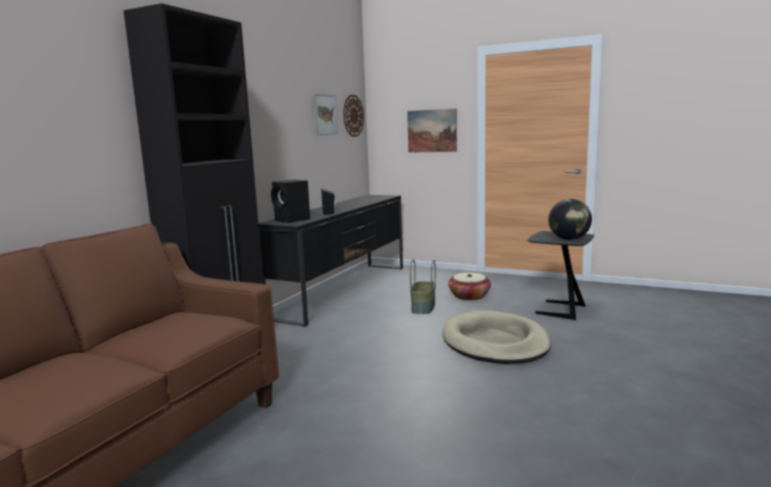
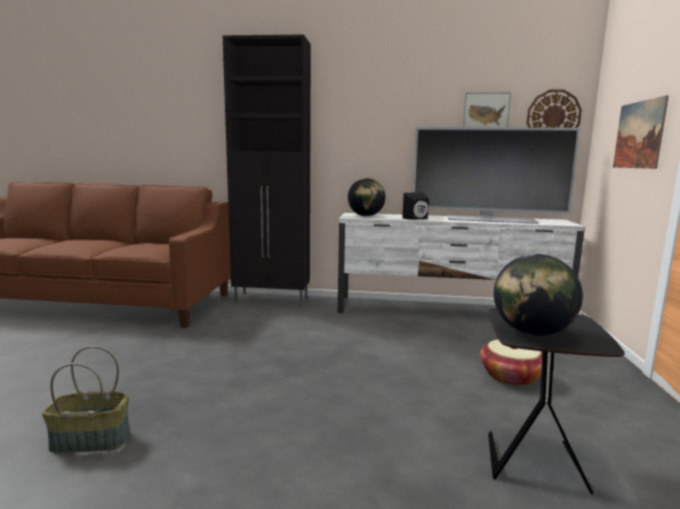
camera: 70 degrees right, 0 degrees up
black tv stand [258,195,403,327] -> white tv stand [338,213,585,313]
black speaker [271,180,310,223] -> globe [348,178,386,216]
basket [410,259,436,314] -> basket moved to [42,346,130,453]
beige dog bed [442,311,551,364] -> none
none -> television [413,127,580,224]

